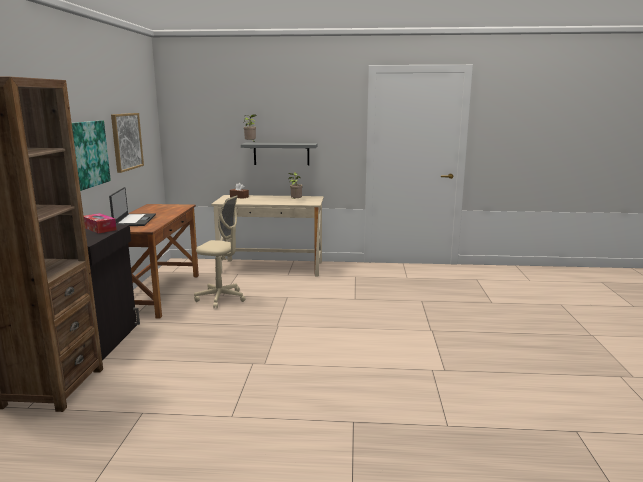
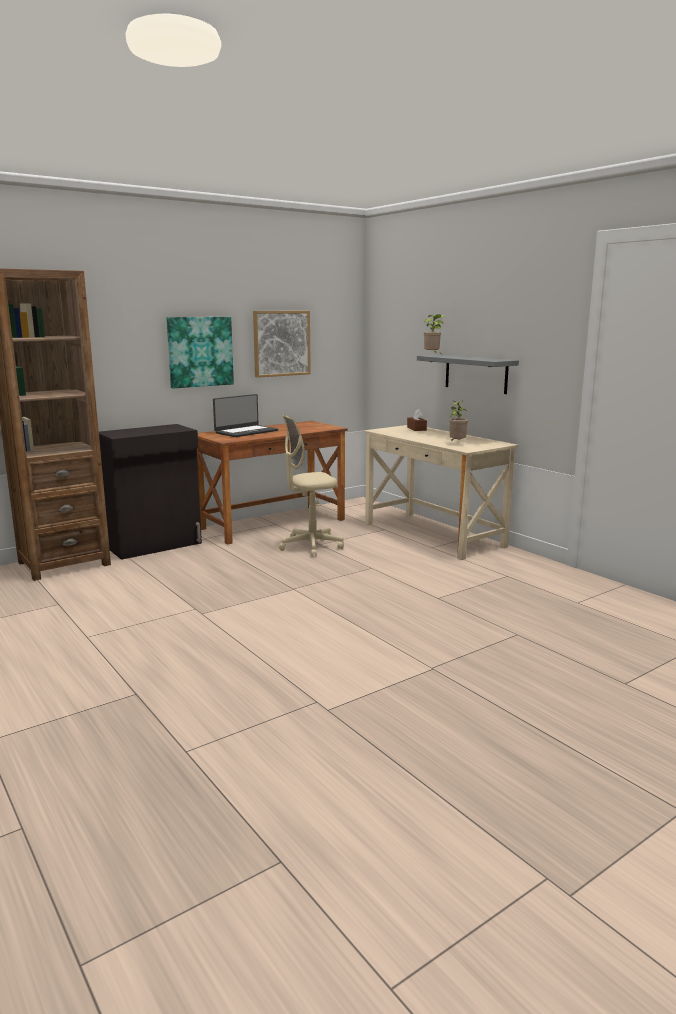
camera: 50 degrees right, 0 degrees up
tissue box [84,213,117,234] -> none
beige office chair [194,195,246,308] -> beige office chair turned 90 degrees clockwise [279,414,344,557]

